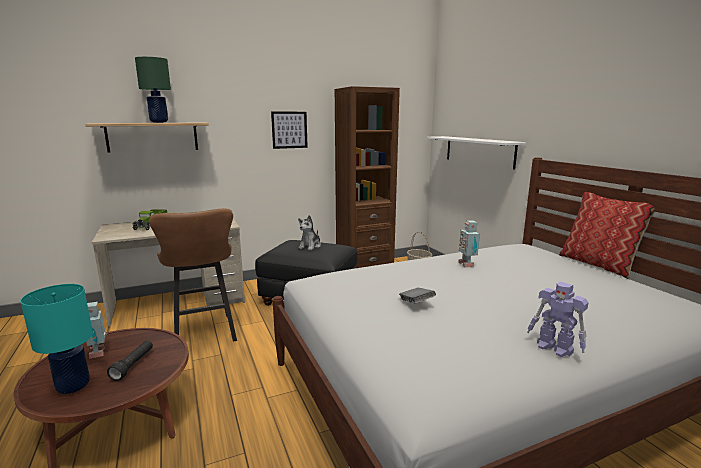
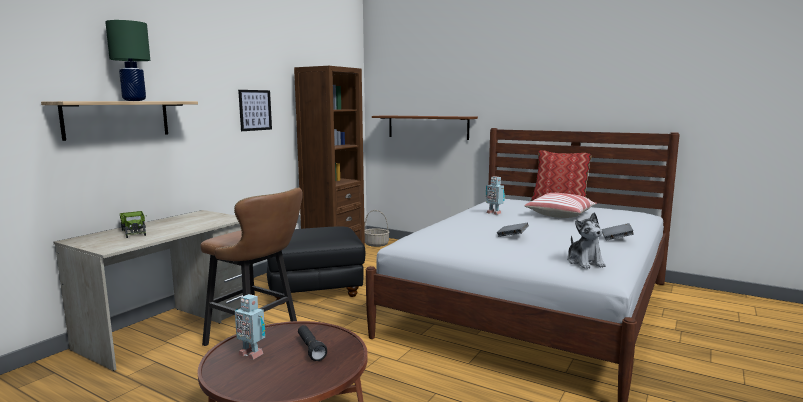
camera: 35 degrees left, 5 degrees down
turquoise table lamp [20,284,93,394] -> none
plush toy [298,215,321,250] -> plush toy moved to [567,213,606,269]
white shelf [427,136,526,170] -> brown shelf [372,115,478,140]
toy robot [527,282,589,357] -> grey book [601,223,634,241]
none -> pillow [524,193,597,218]

